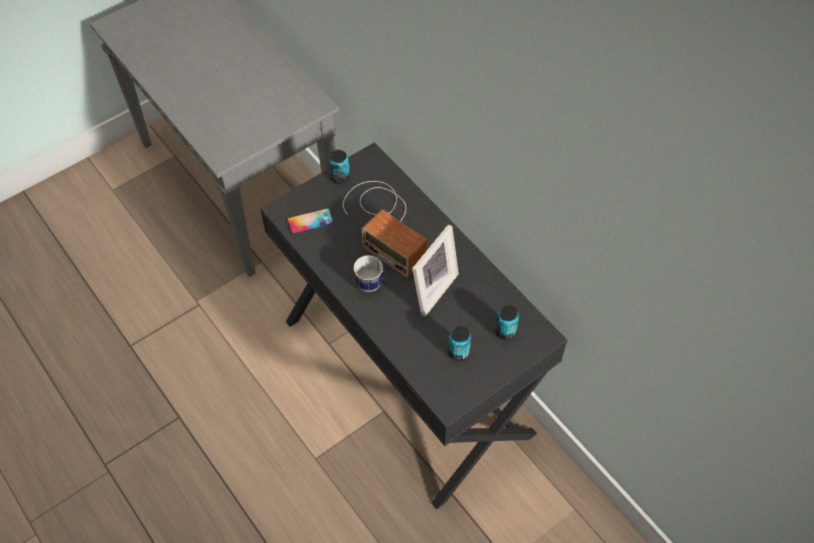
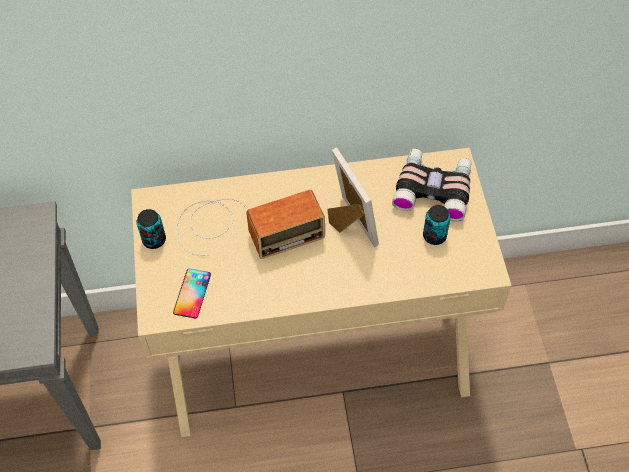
camera: 60 degrees left, 0 degrees up
black desk [260,142,568,509] -> beige desk [131,148,512,437]
mug [354,255,392,292] -> none
can [495,305,519,340] -> binoculars [392,149,471,222]

